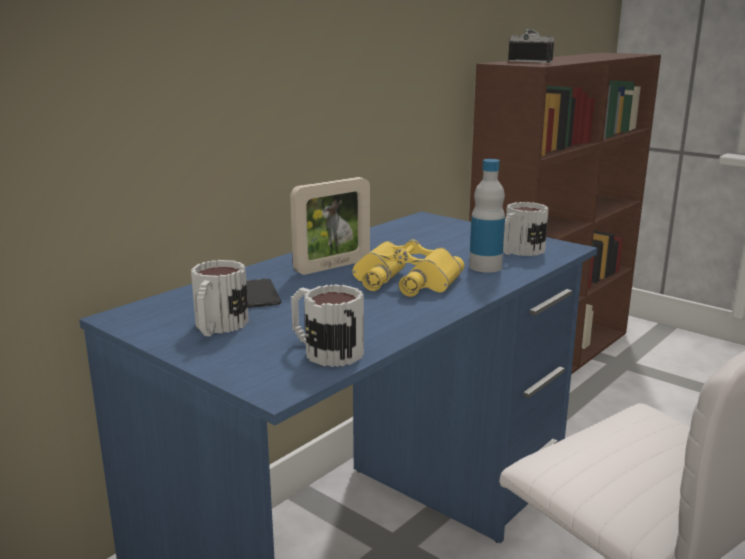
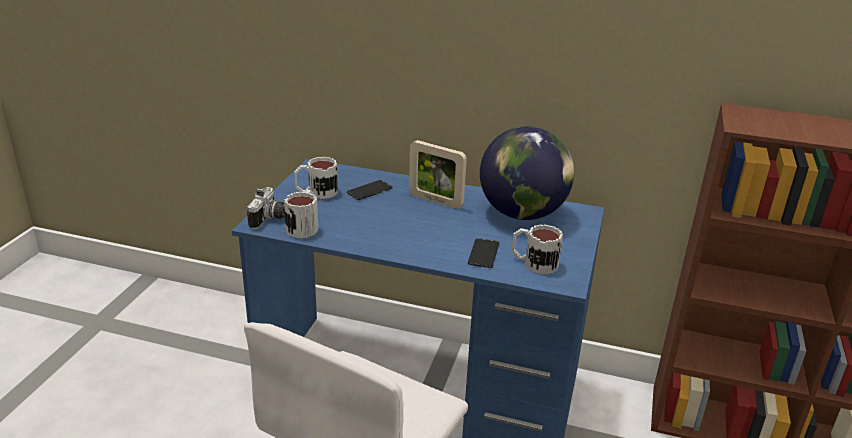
camera: 65 degrees right, 10 degrees up
yellow binoculars [353,239,464,297] -> none
bottle [469,159,505,273] -> phone [468,238,499,268]
camera [508,28,554,63] -> camera moved to [247,187,285,229]
none -> globe [480,126,574,220]

